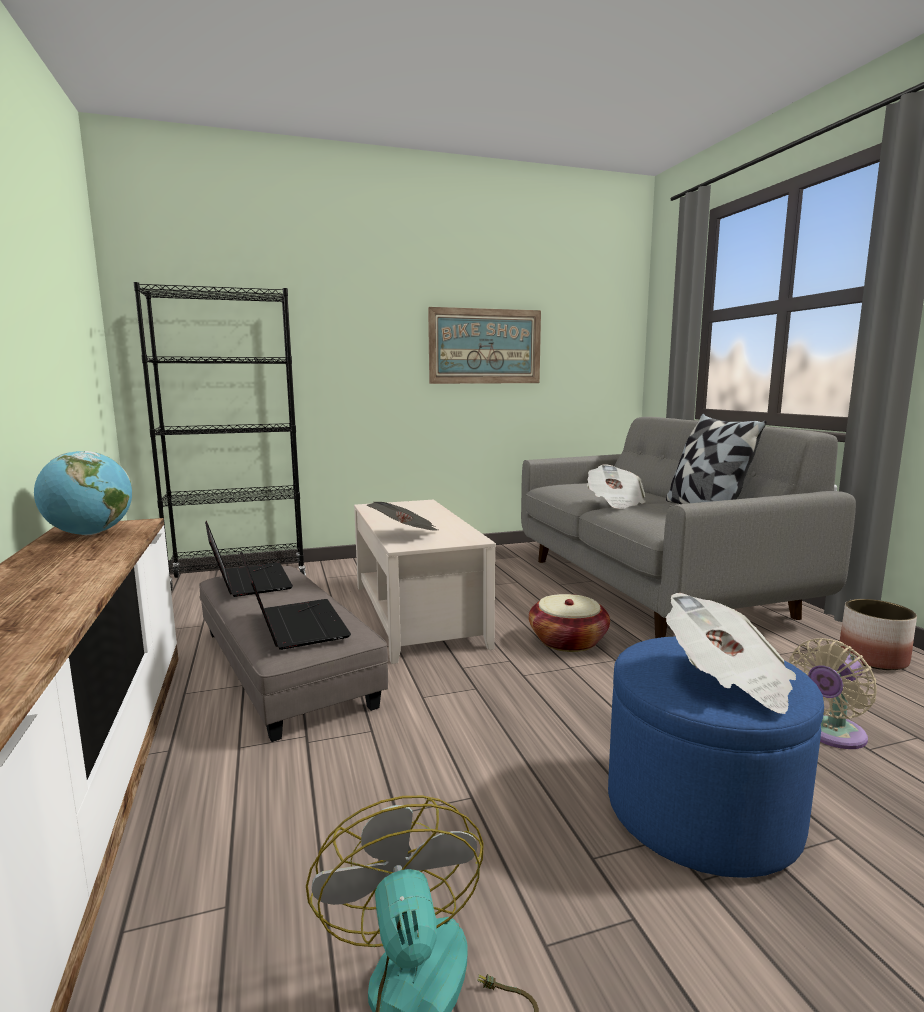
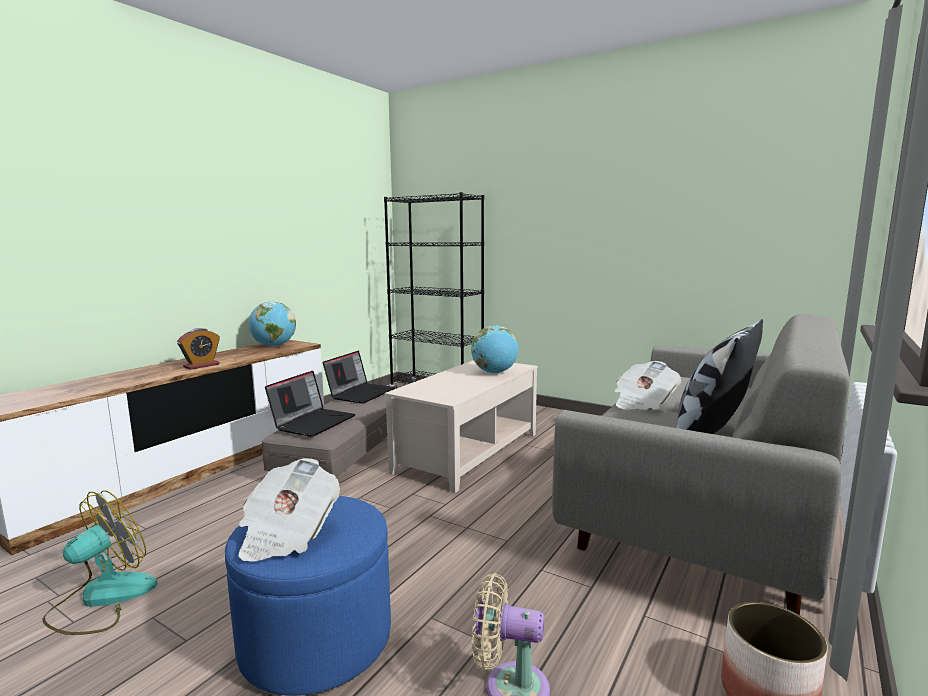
camera: 50 degrees right, 0 degrees up
newspaper [367,502,438,531] -> none
picture [428,307,541,384] -> none
basket [529,594,610,652] -> none
none -> alarm clock [177,328,220,370]
none -> globe [471,325,518,373]

